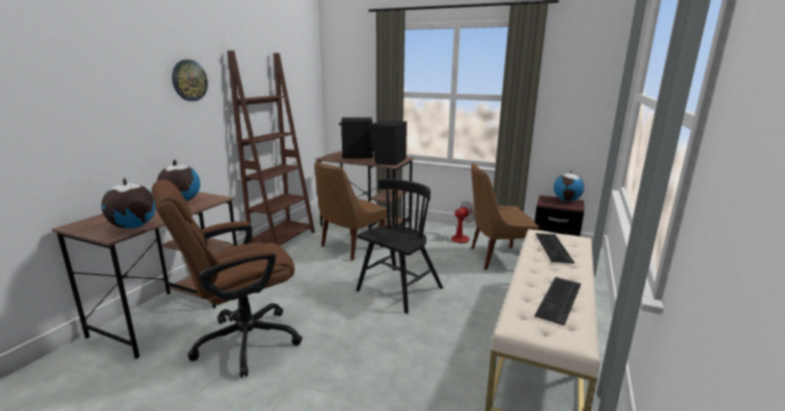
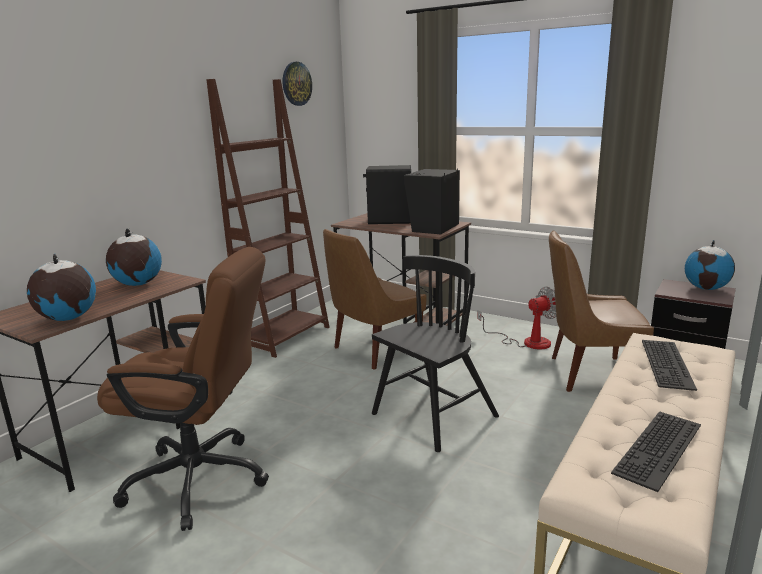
camera: 10 degrees right, 0 degrees up
brown office chair [152,179,302,377] -> brown office chair turned 150 degrees counterclockwise [97,247,269,531]
wall clock [172,59,208,101] -> wall clock moved to [283,62,312,106]

